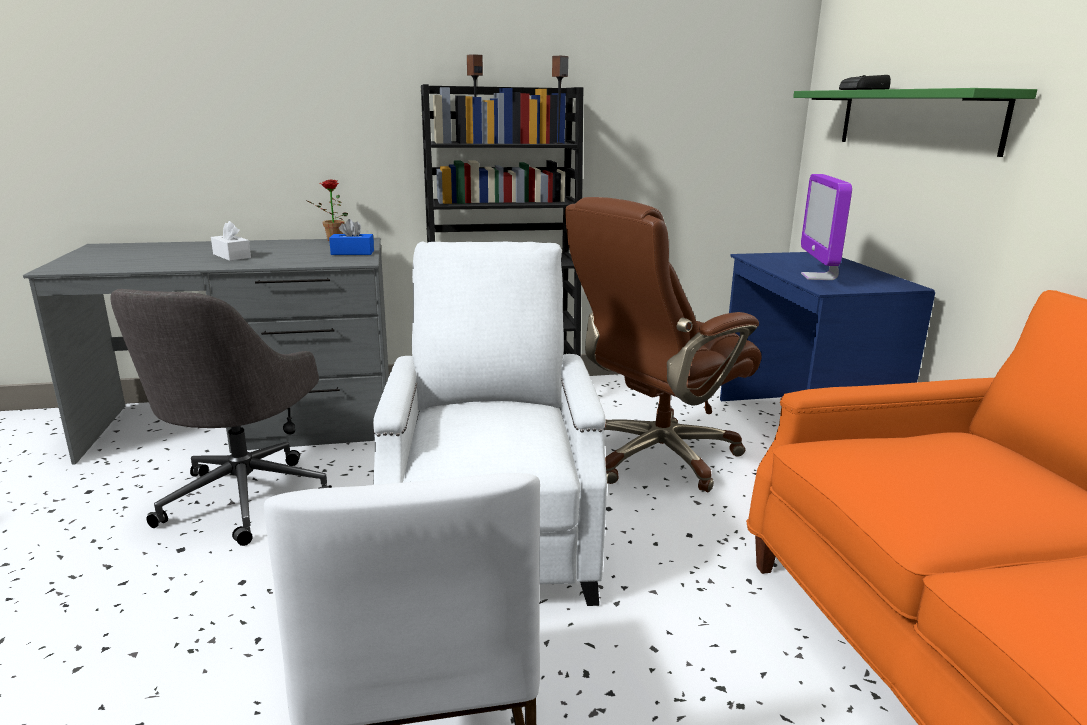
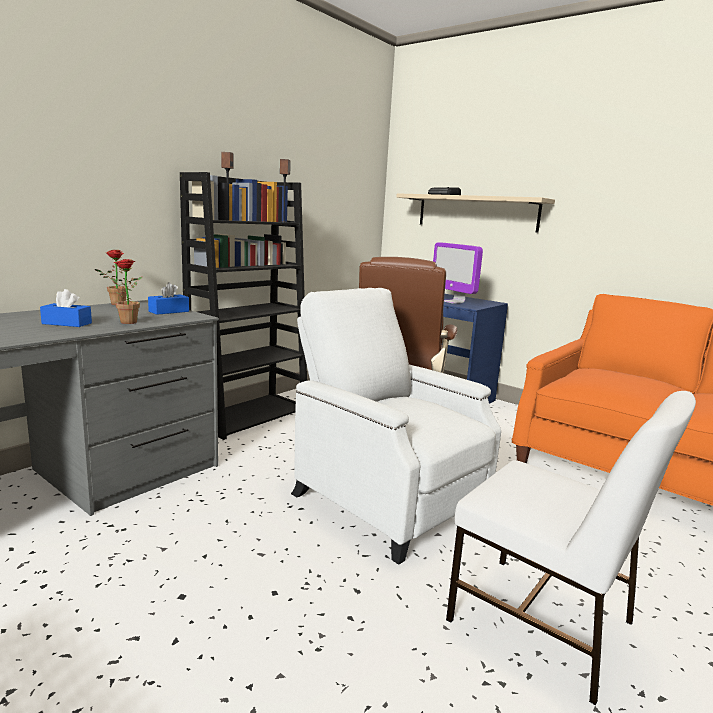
camera: 40 degrees left, 5 degrees down
grey office chair [110,289,332,546] -> none
white tissue box [211,221,251,261] -> blue tissue box [40,289,92,327]
green shelf [793,88,1037,157] -> beige shelf [397,193,555,233]
none -> potted plant [111,259,142,324]

